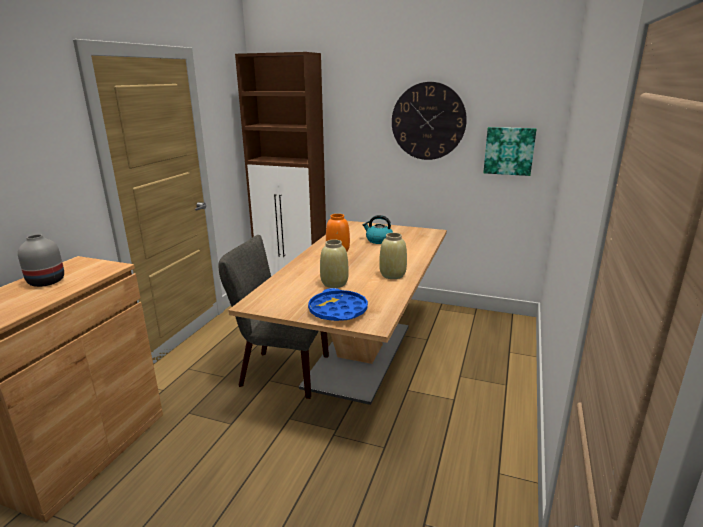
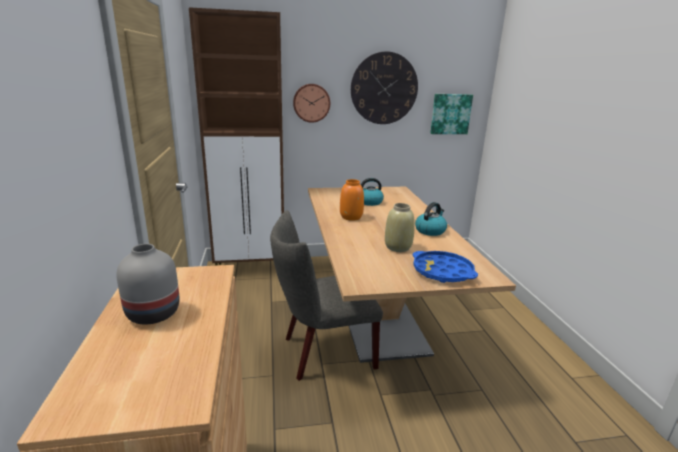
camera: 30 degrees left, 0 degrees up
beige vase [379,233,407,279] -> kettle [415,202,447,236]
none -> wall clock [293,84,330,123]

